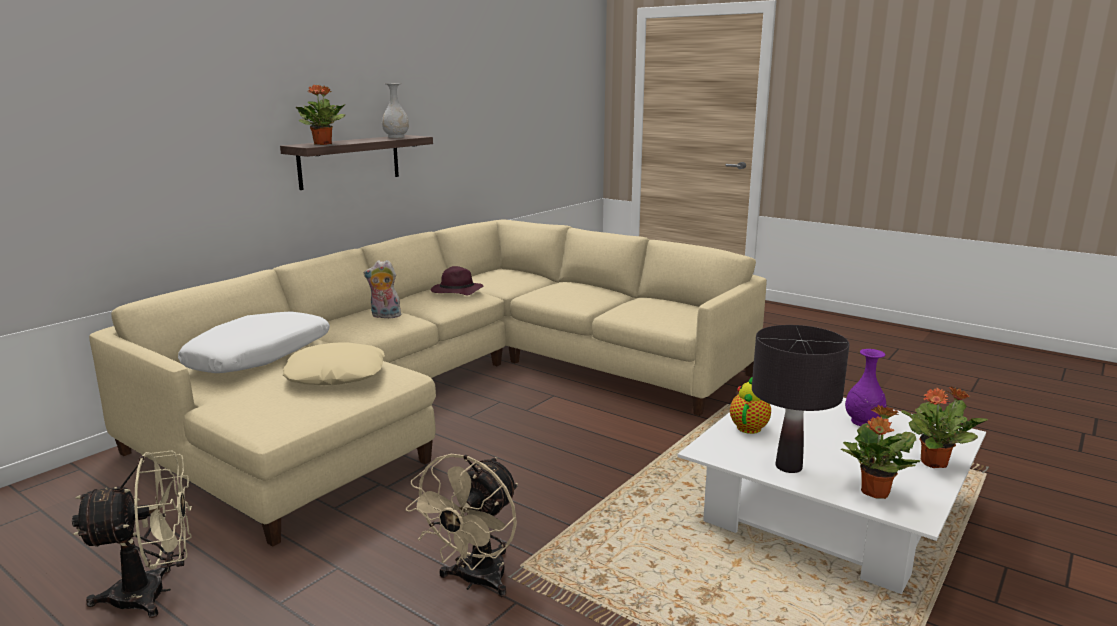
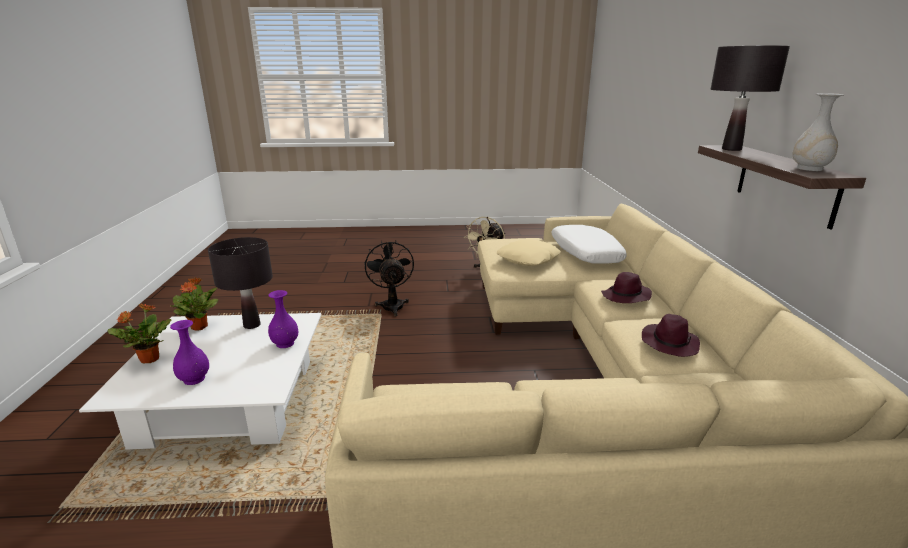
camera: 140 degrees right, 5 degrees up
potted plant [296,85,345,145] -> black table lamp [711,46,790,151]
plush toy [364,260,401,318] -> purple hat [601,272,652,303]
beige fan [406,454,518,597] -> black fan [364,240,414,317]
teapot [730,376,771,434] -> purple vase [268,290,299,348]

